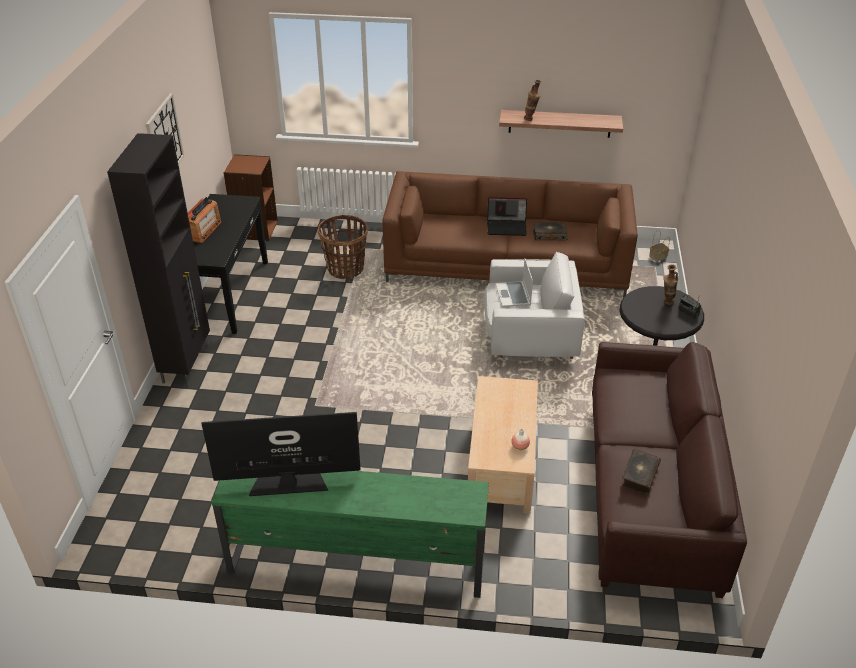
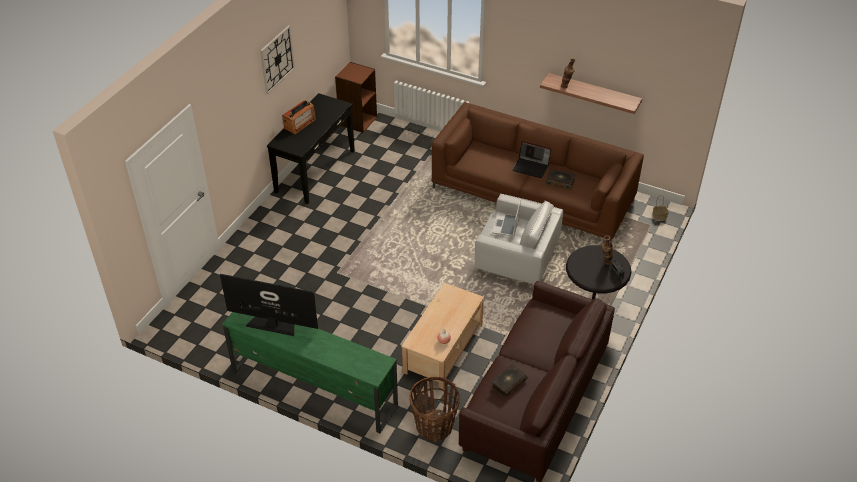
camera: 20 degrees right, 5 degrees up
black cabinet [107,133,210,385] -> none
basket [318,215,368,279] -> basket moved to [409,377,460,442]

